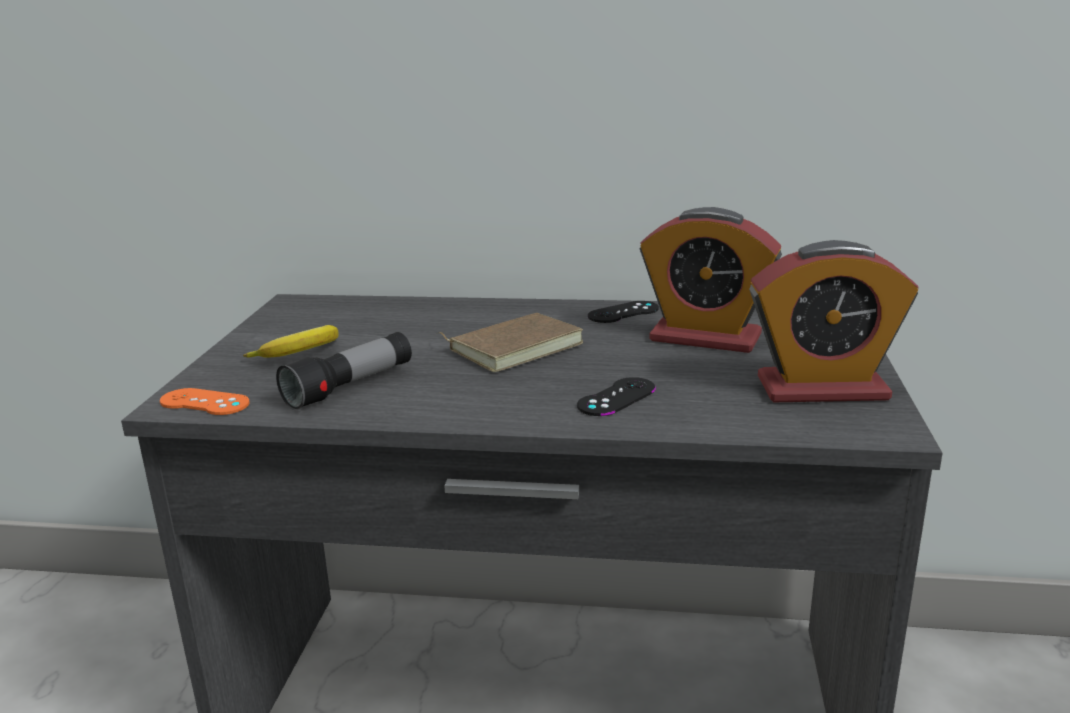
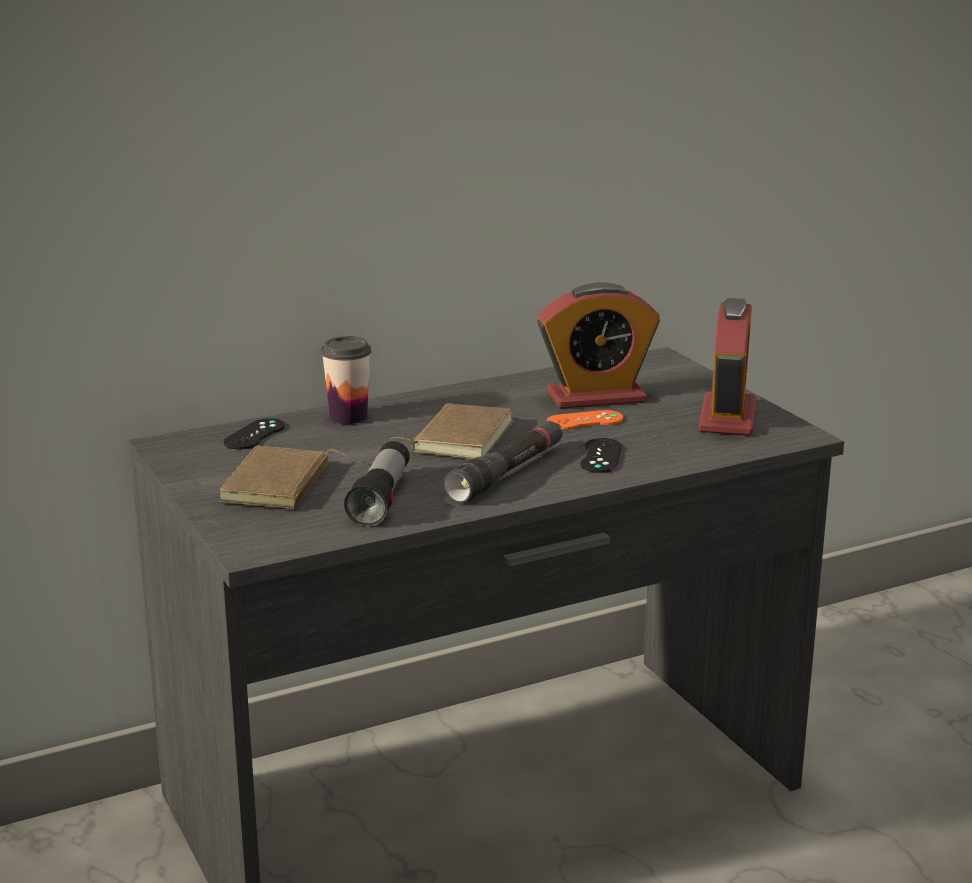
camera: 35 degrees left, 0 degrees up
orange game controller [160,388,250,415] -> orange game controller moved to [547,410,623,430]
banana [243,325,338,358] -> brown book [219,446,352,509]
black game controller [588,301,659,323] -> black game controller moved to [223,418,285,450]
alarm clock [749,240,919,402] -> alarm clock turned 45 degrees counterclockwise [698,298,756,436]
none -> cup [321,336,371,424]
none -> black flashlight [444,420,563,503]

